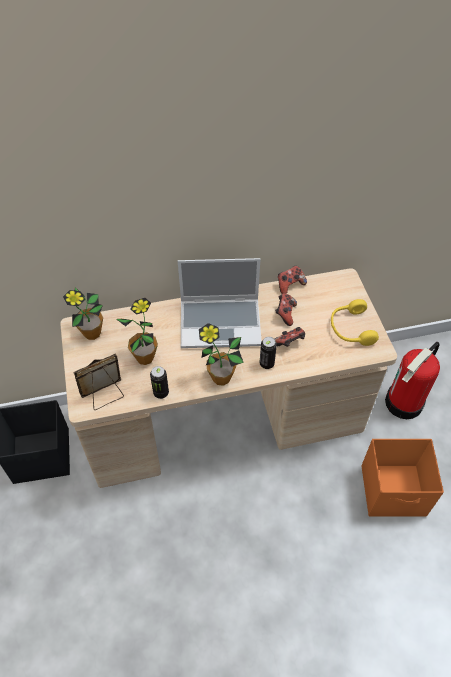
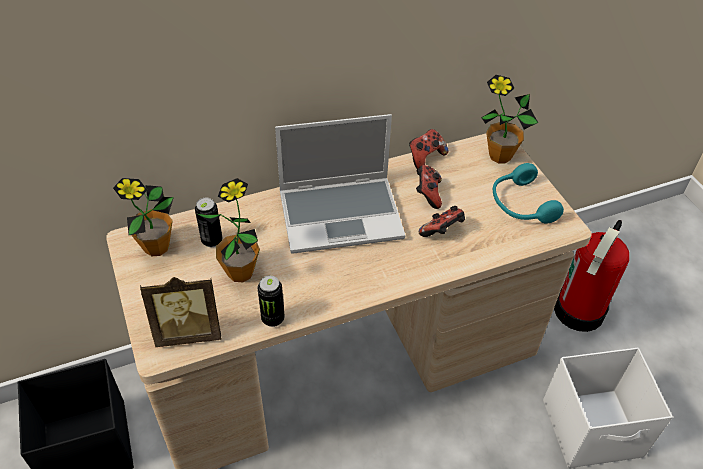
camera: 10 degrees left, 5 degrees down
picture frame [73,353,124,410] -> picture frame turned 150 degrees counterclockwise [140,277,221,347]
potted plant [199,323,244,386] -> potted plant moved to [482,75,538,163]
can [259,337,277,369] -> can moved to [195,198,222,247]
yellow headphones [331,299,379,346] -> turquoise headphones [493,163,564,224]
orange storage box [362,439,444,517] -> white storage box [543,348,673,468]

